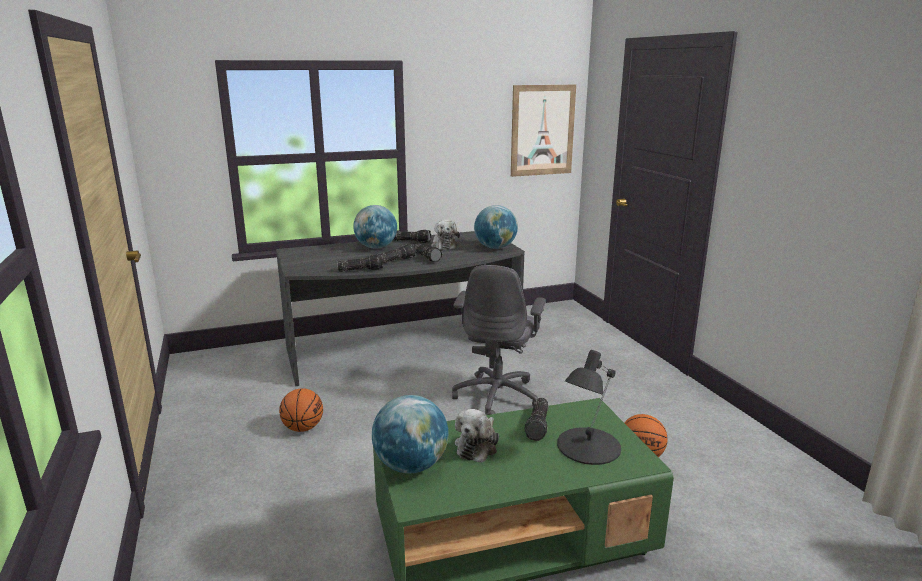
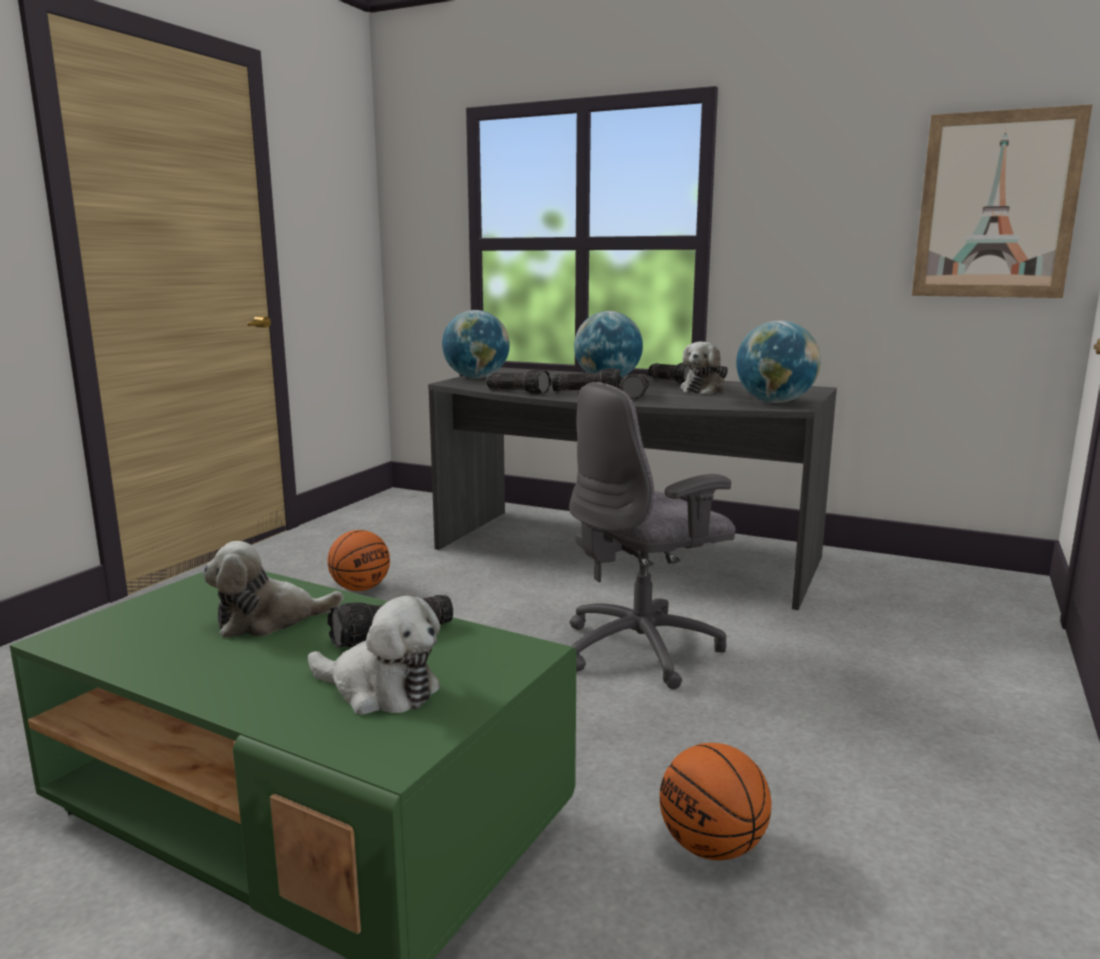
camera: 45 degrees right, 5 degrees down
globe [372,395,448,473] -> globe moved to [442,310,510,378]
black table lamp [557,350,621,465] -> plush toy [308,596,440,715]

